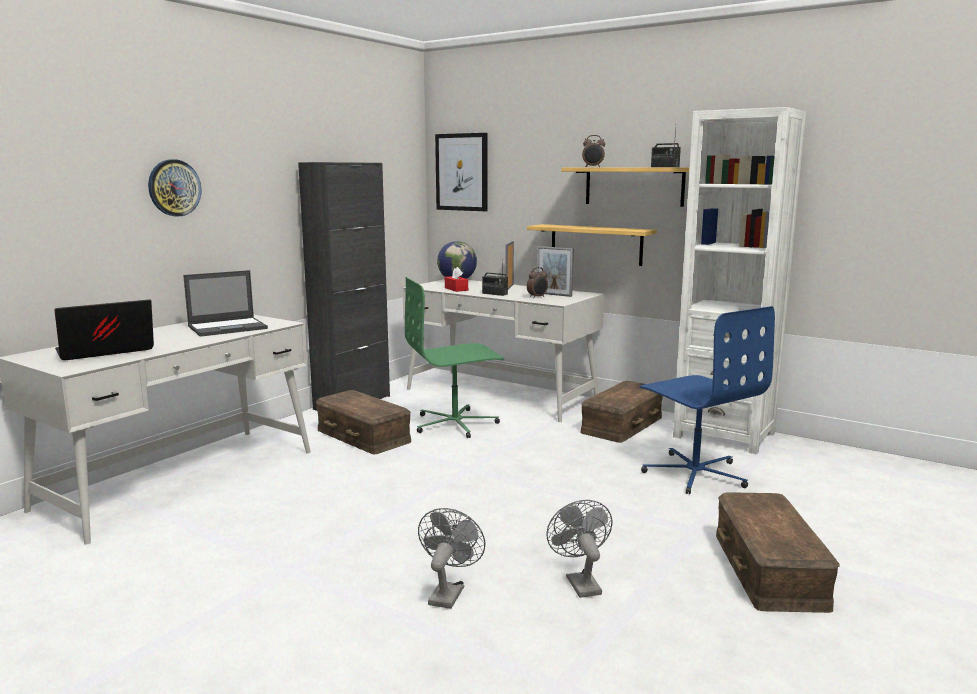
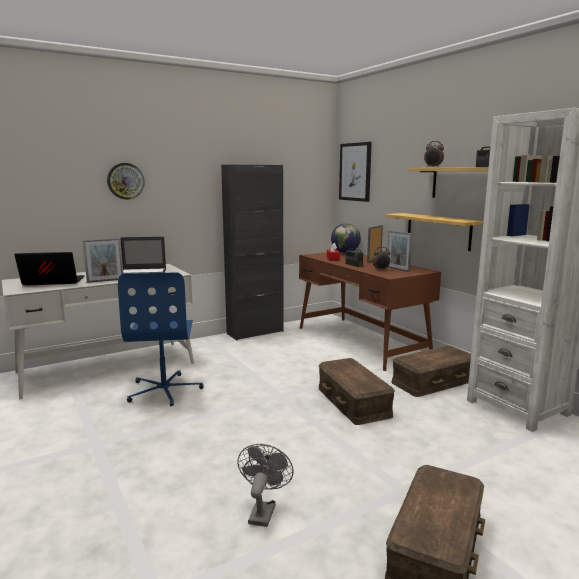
camera: 25 degrees right, 0 degrees up
brown storage box [316,390,411,455] -> brown storage box moved to [319,358,395,425]
white desk [403,279,604,422] -> brown desk [299,252,441,371]
green office chair [405,277,504,438] -> none
grey fan [418,508,485,609] -> none
blue office chair [639,306,775,494] -> blue office chair moved to [118,272,204,406]
none -> picture frame [83,238,123,283]

